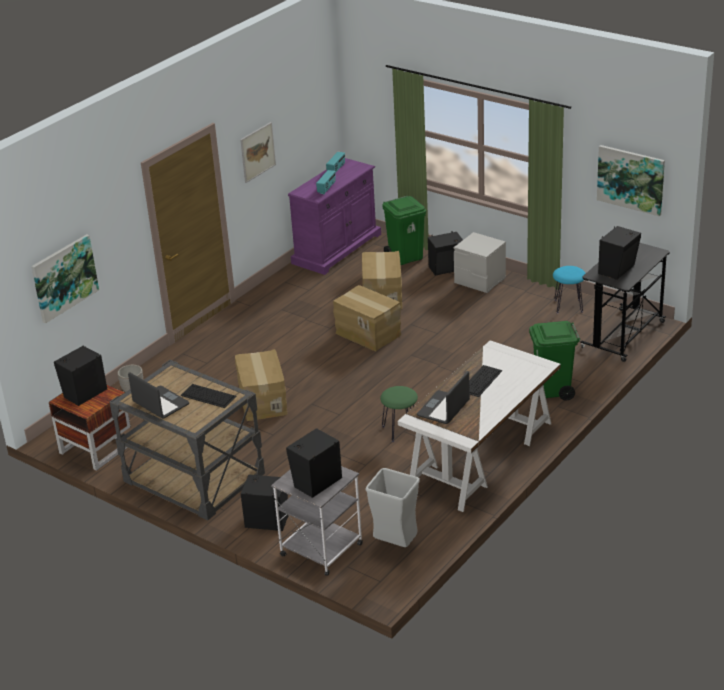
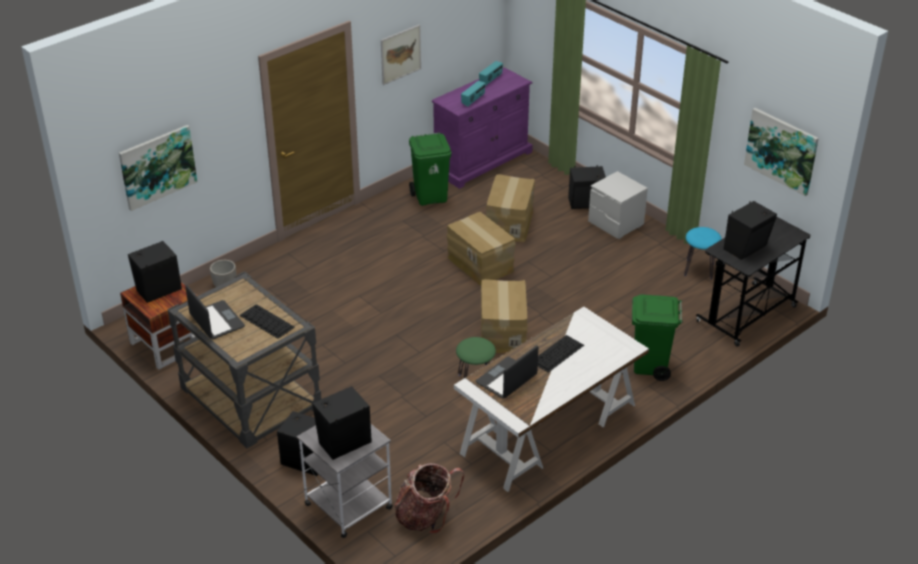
camera: 10 degrees right, 5 degrees up
cardboard box [235,349,288,421] -> cardboard box moved to [481,279,528,353]
grey trash can [366,468,420,547] -> backpack [394,463,464,534]
green trash can [382,196,426,265] -> green trash can moved to [409,132,451,206]

